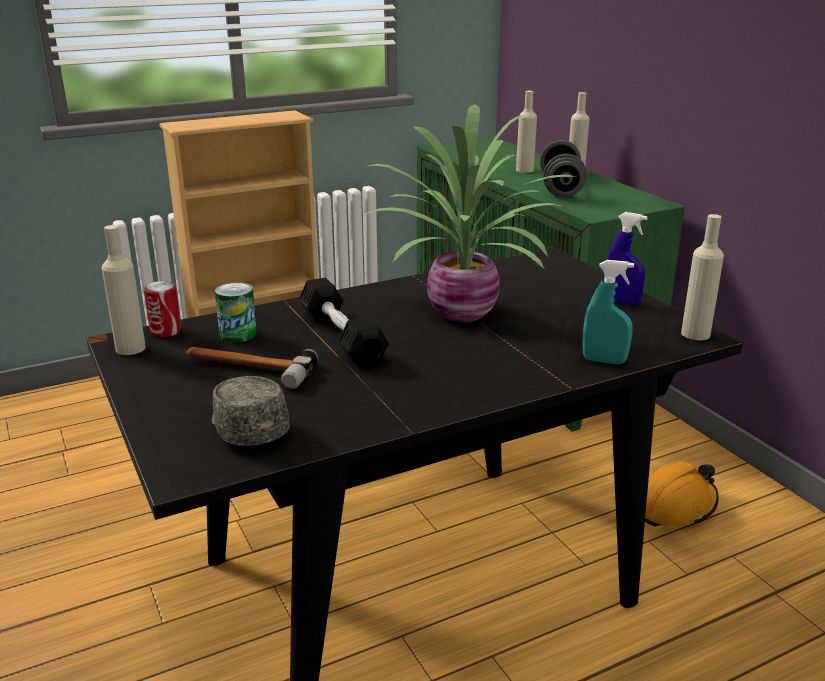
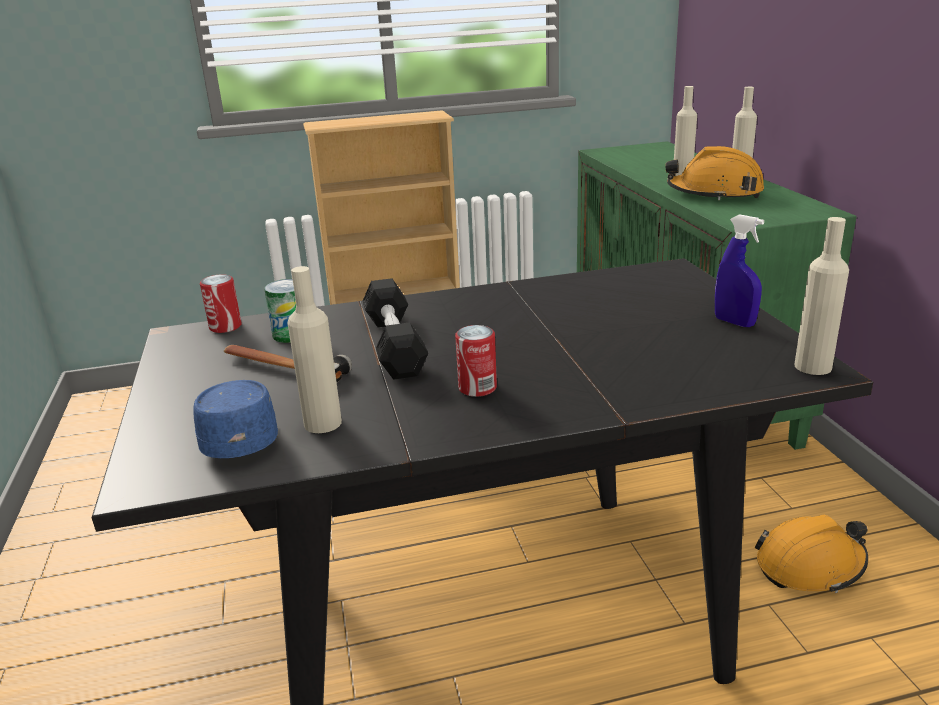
camera: 15 degrees right, 0 degrees up
beige bottle [102,225,146,355] -> beige bottle moved to [287,266,342,433]
grey cap [212,376,290,446] -> blue cap [193,380,278,458]
potted plant [364,104,575,322] -> none
grey dumbbell [540,140,587,197] -> orange hard hat [666,146,764,200]
turquoise spray bottle [582,260,634,364] -> none
none -> can [455,325,497,397]

